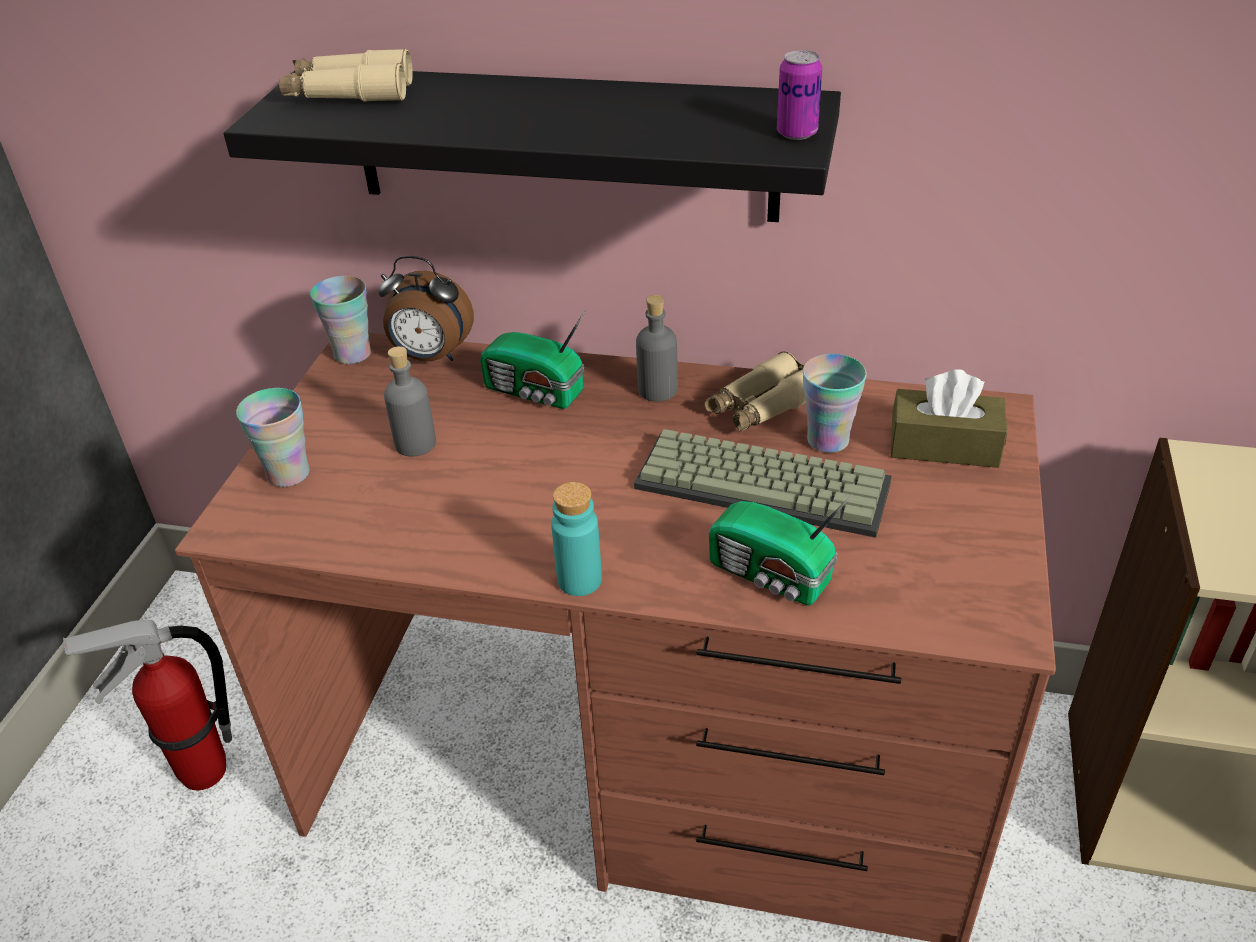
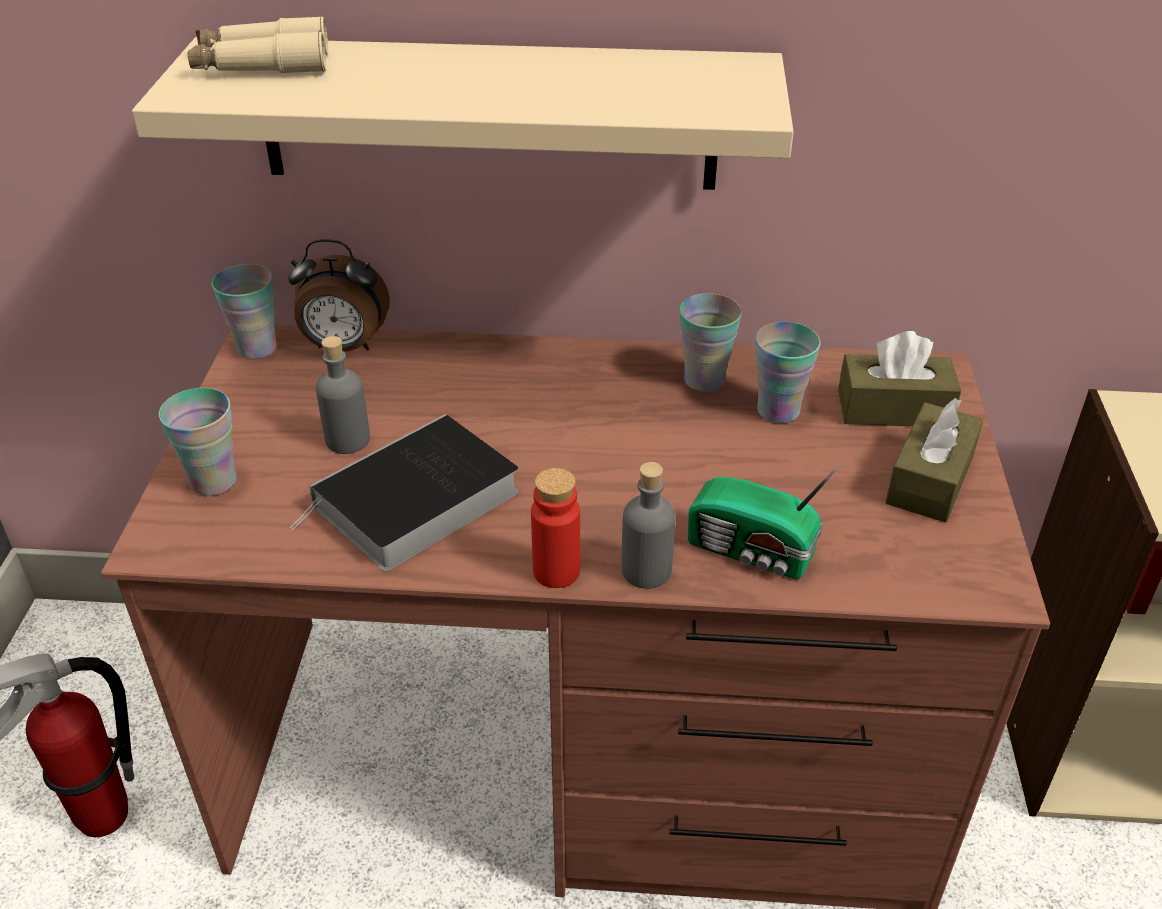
camera: 10 degrees left, 0 degrees up
black shelf [223,71,841,222] -> beige shelf [132,37,794,190]
radio [480,309,586,409] -> none
turquoise bottle [551,482,602,596] -> red bottle [531,468,580,588]
keyboard [634,429,892,538] -> none
grey bottle [636,295,678,402] -> grey bottle moved to [621,462,675,589]
beige binoculars [704,351,806,432] -> cup [679,293,742,392]
can [777,50,822,140] -> none
none -> book [290,414,519,571]
none -> brown tissue box [885,398,983,523]

